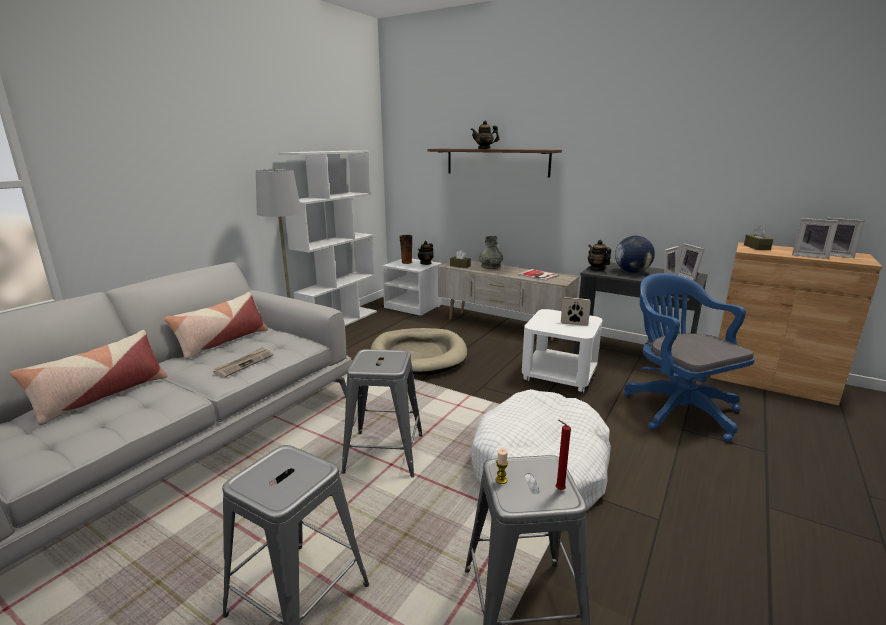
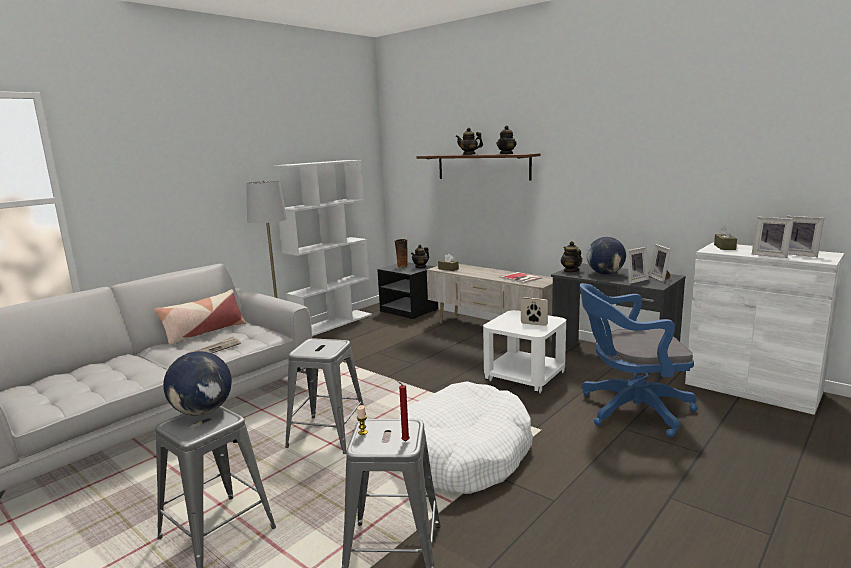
camera: 10 degrees right, 5 degrees down
pillow [10,330,167,425] -> none
beige dog bed [371,328,467,375] -> none
white nightstand [382,259,442,316] -> black nightstand [377,262,438,319]
grey vase [479,236,503,269] -> none
blue office chair [624,273,755,442] -> blue office chair turned 75 degrees counterclockwise [580,283,698,438]
brown cabinet [710,242,882,406] -> white cabinet [685,242,844,415]
none -> globe [163,351,232,416]
none -> teapot [497,126,517,154]

